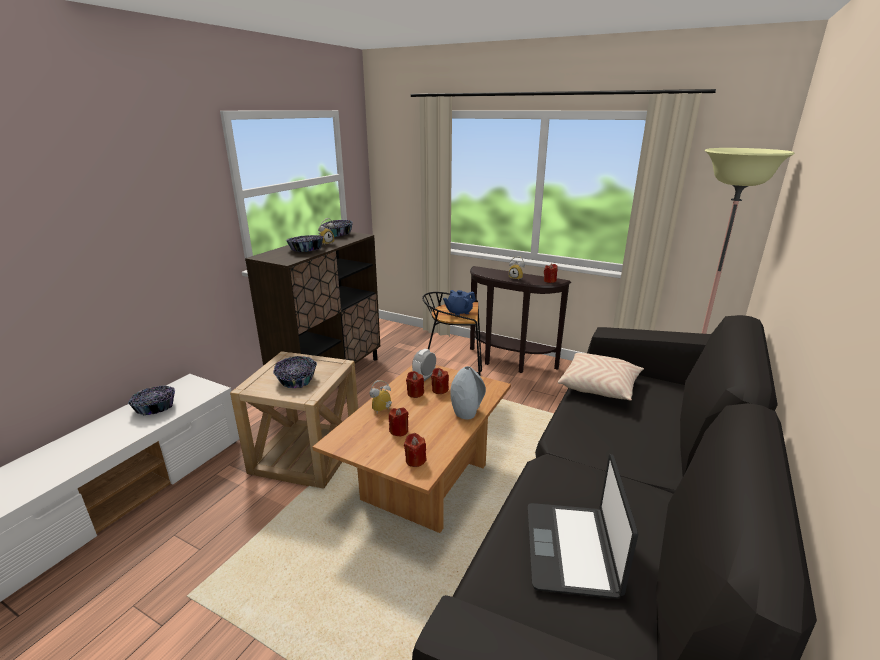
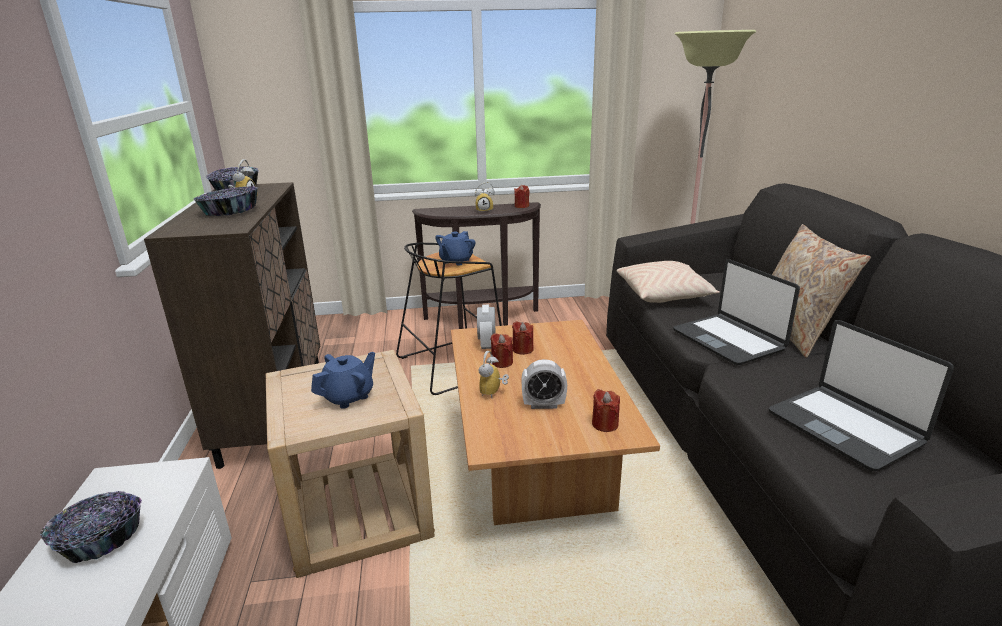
camera: 35 degrees left, 0 degrees up
bowl [273,356,317,388] -> blue teapot [311,352,375,409]
red candle [389,408,409,437] -> alarm clock [521,359,567,409]
grey vase [450,366,486,419] -> none
none -> laptop [673,259,800,365]
none -> beige pillow [772,224,871,358]

